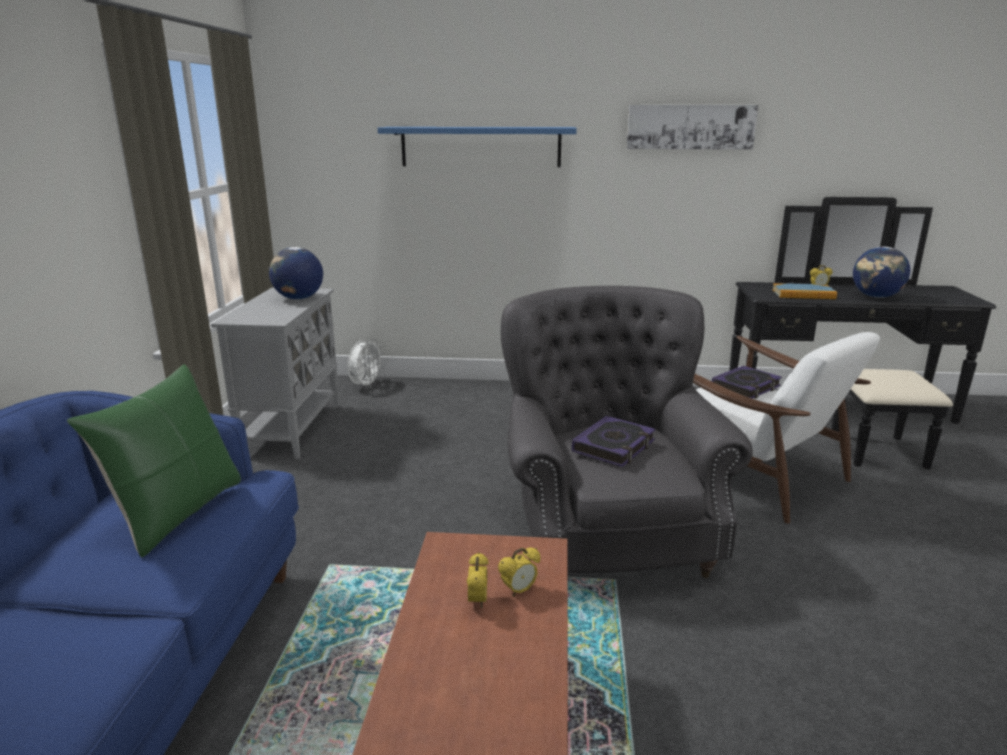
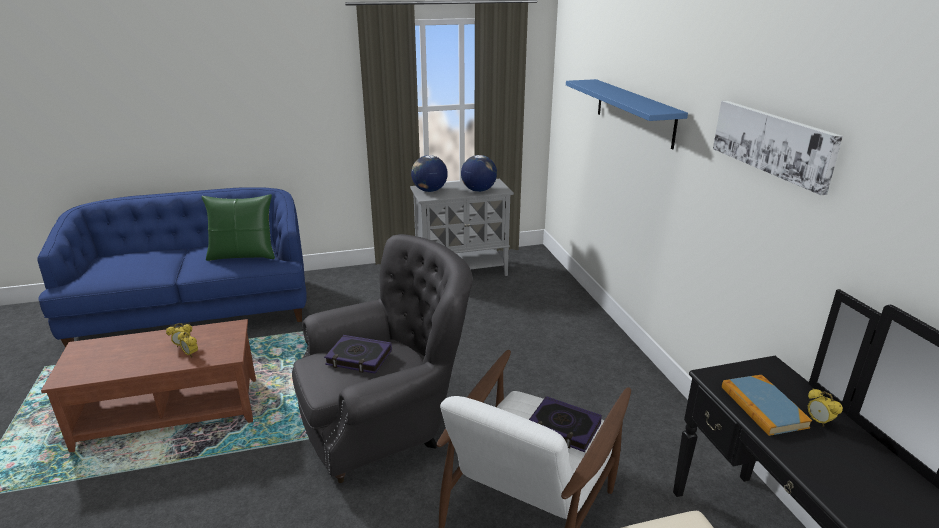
camera: 70 degrees right, 5 degrees up
white fan [348,338,384,389] -> none
globe [853,247,910,298] -> globe moved to [411,155,448,192]

